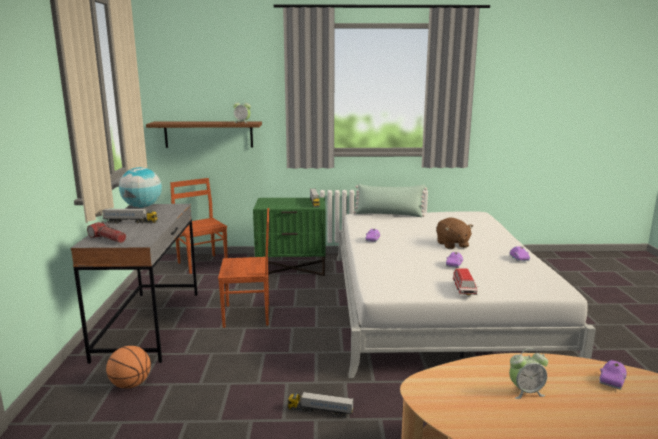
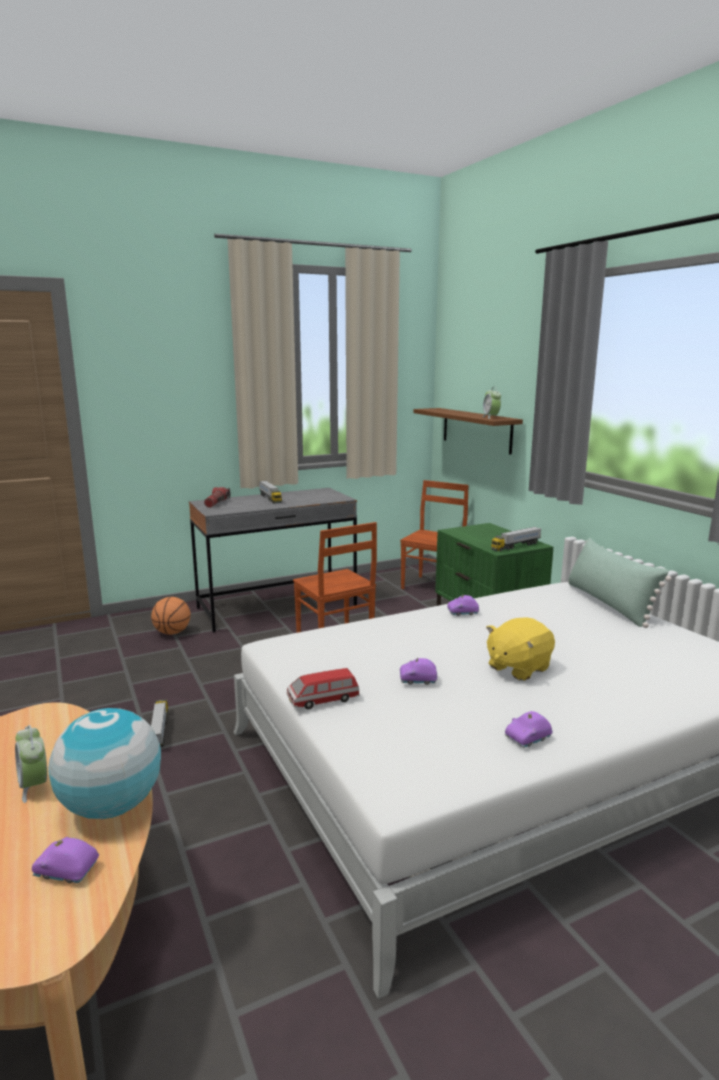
camera: 65 degrees right, 0 degrees up
globe [119,167,162,208] -> globe moved to [48,708,161,819]
brown plush toy [436,217,473,249] -> yellow plush toy [486,617,555,681]

